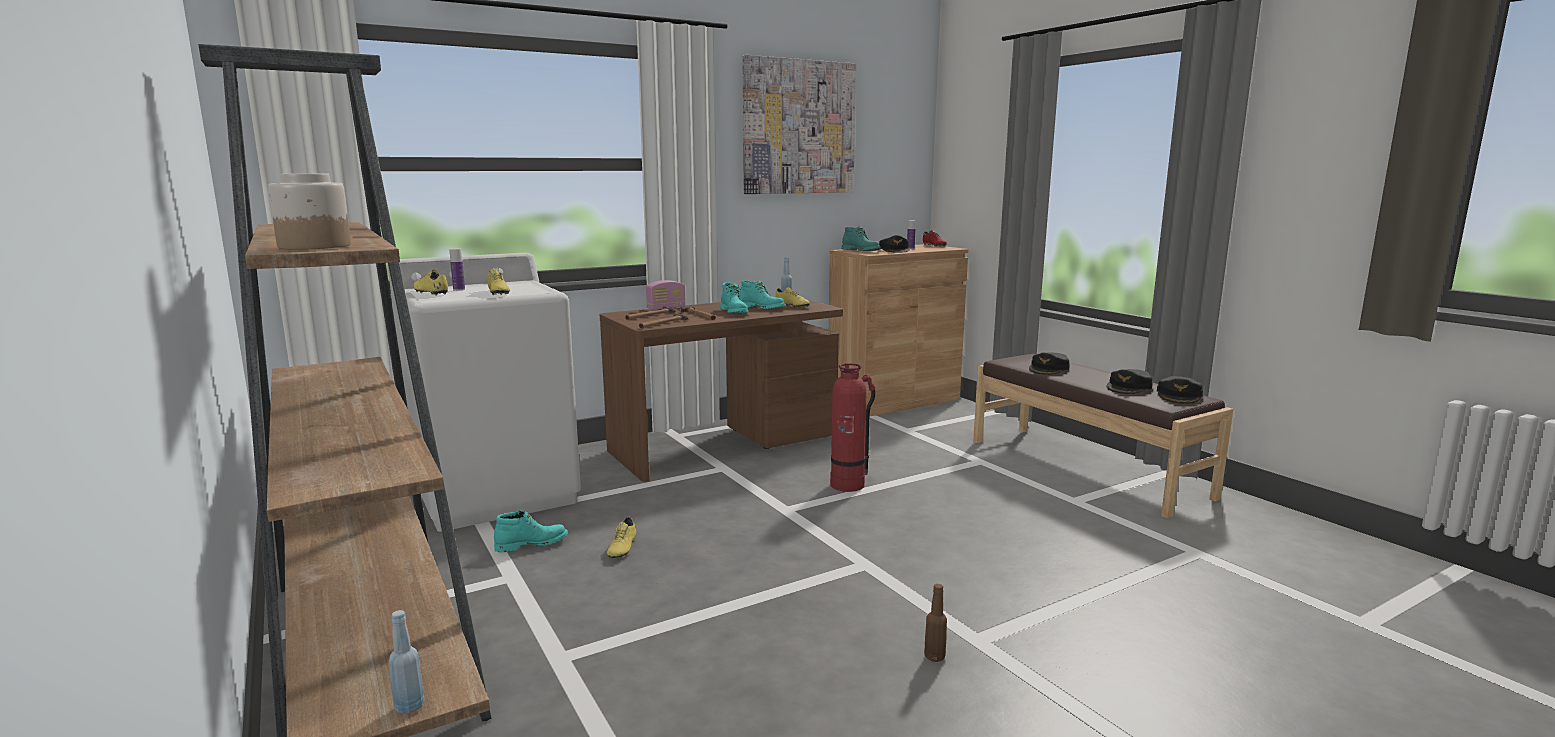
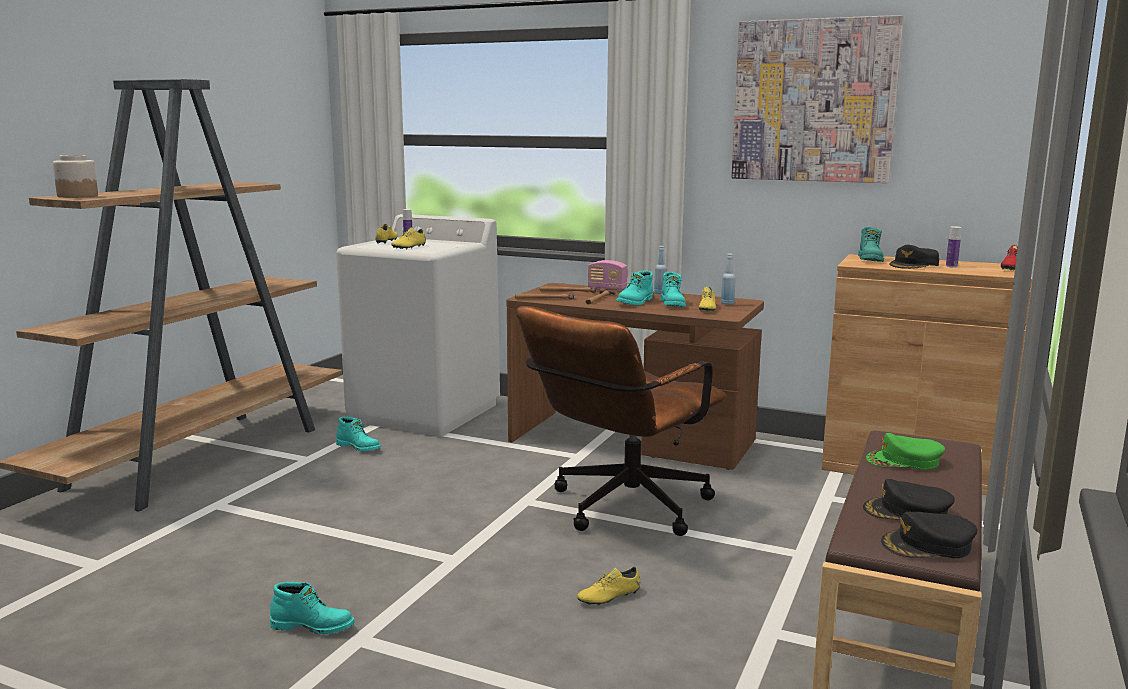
camera: 55 degrees right, 0 degrees up
blue bottle [389,610,425,714] -> blue bottle moved to [654,246,667,294]
yellow shoe [607,517,636,558] -> yellow shoe moved to [577,566,640,606]
fire extinguisher [830,363,875,492] -> brown office chair [517,306,726,536]
brown bottle [924,584,947,662] -> turquoise boot [270,582,354,634]
black cap [1029,352,1070,375] -> green cap [866,433,945,470]

